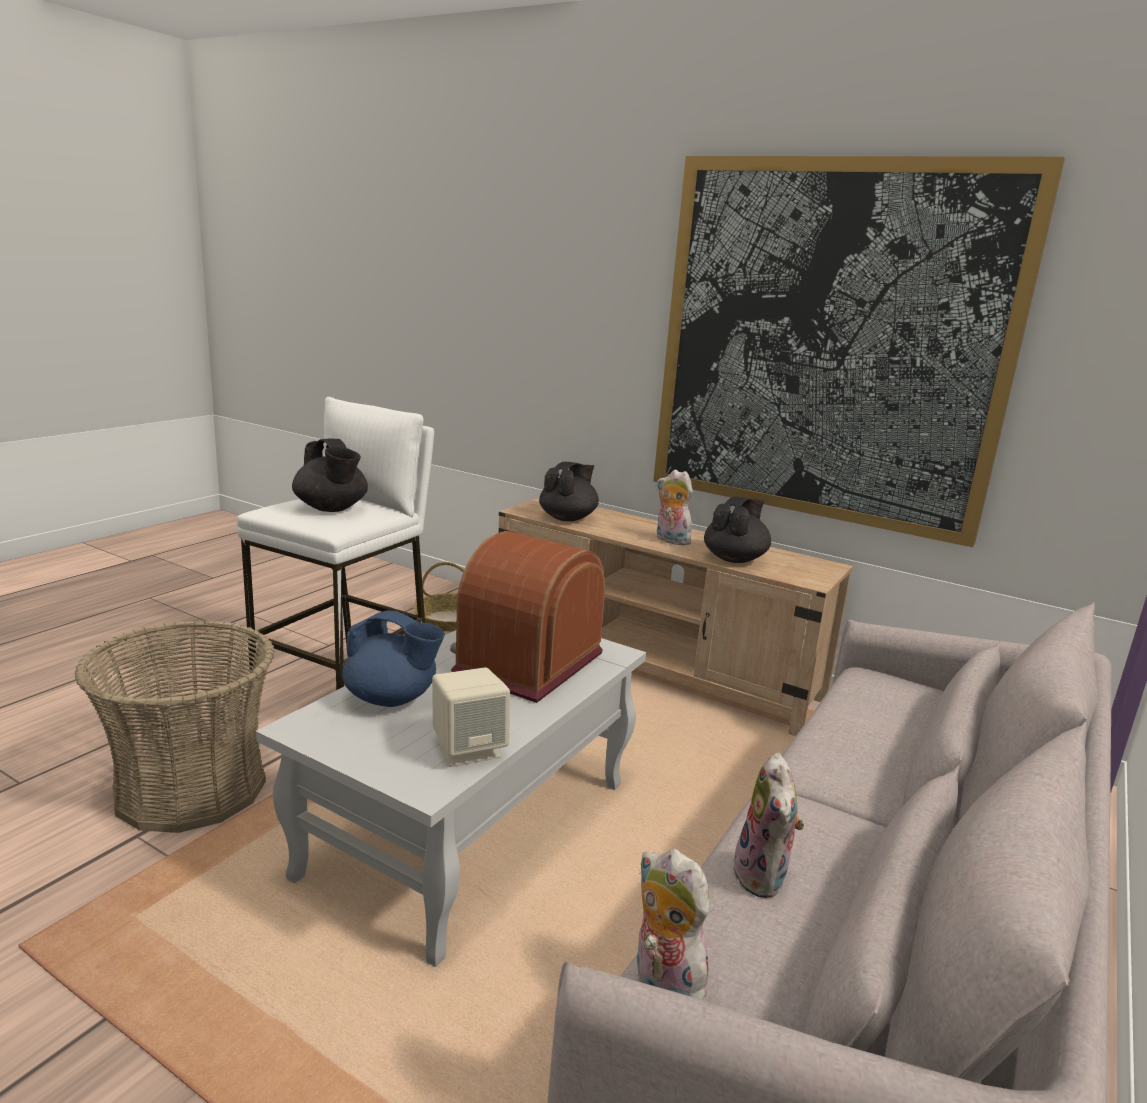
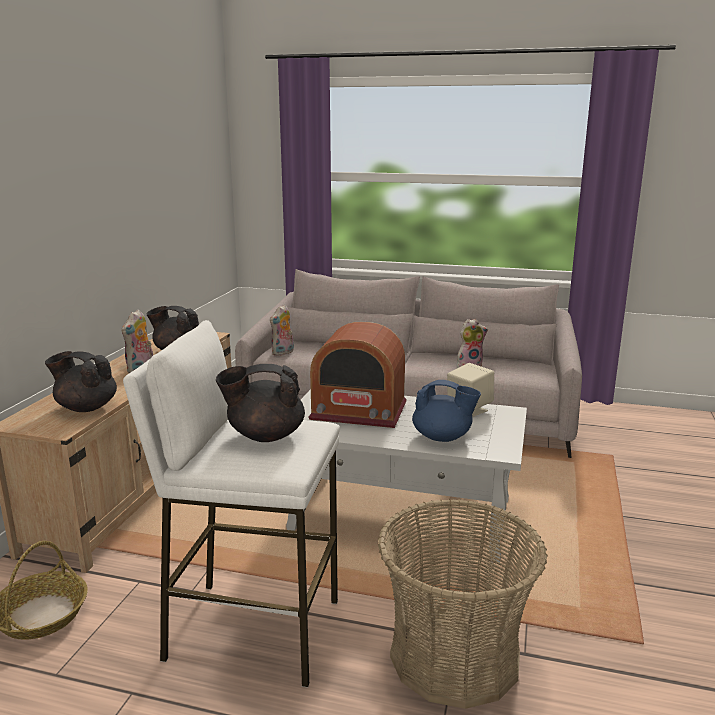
camera: 105 degrees left, 0 degrees up
black teapot [292,439,368,512] -> black teapot turned 135 degrees counterclockwise [216,364,305,442]
blue teapot [342,610,445,707] -> blue teapot turned 105 degrees clockwise [412,380,481,442]
plush toy [637,848,709,1001] -> plush toy moved to [270,305,294,356]
picture [653,156,1065,547] -> none

